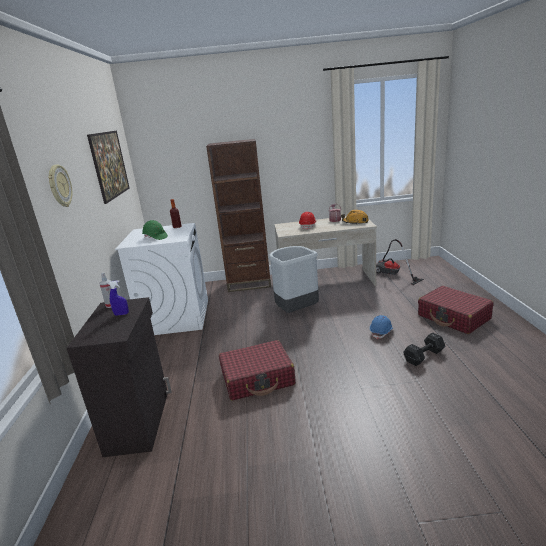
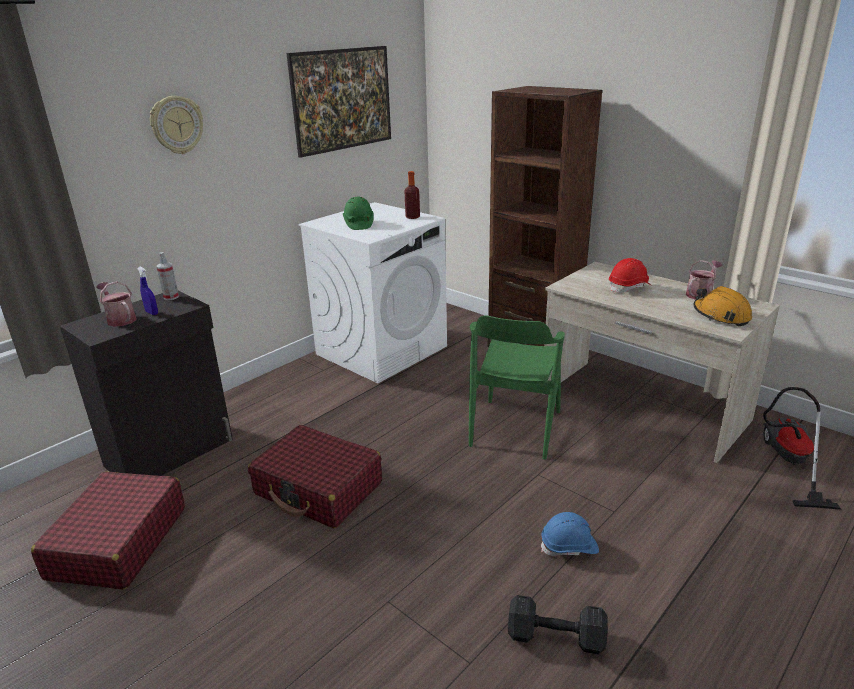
camera: 45 degrees right, 5 degrees up
grey trash can [269,246,319,313] -> green chair [469,315,565,460]
red suitcase [418,286,494,334] -> red suitcase moved to [31,471,185,589]
none -> watering can [96,281,137,327]

